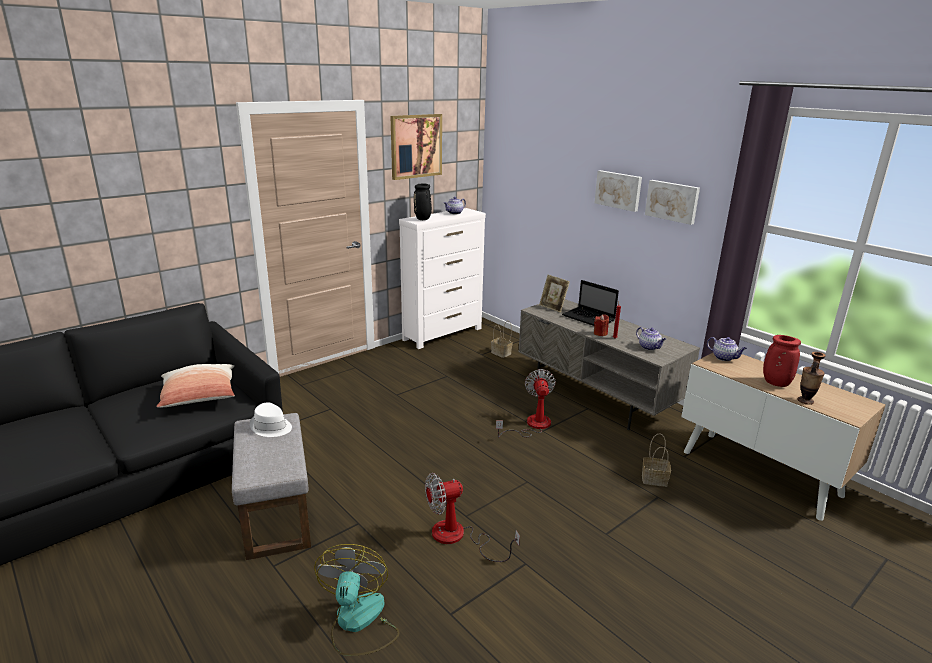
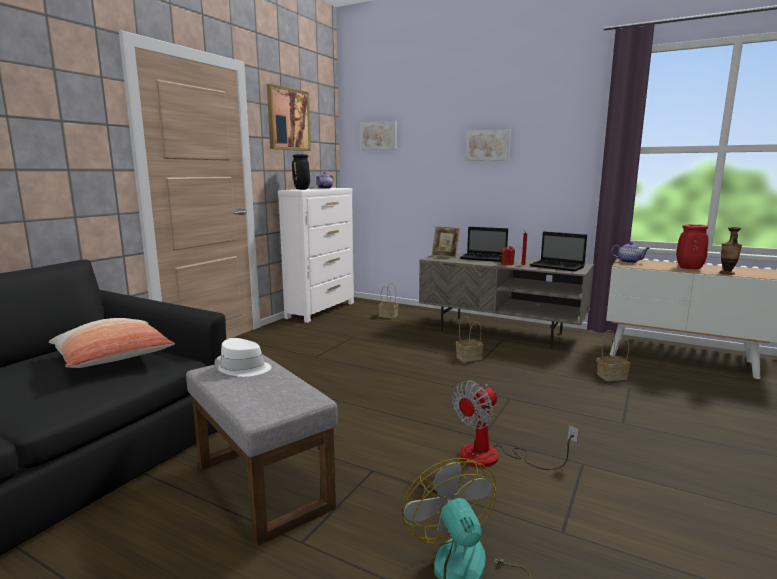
camera: 20 degrees left, 10 degrees down
fan [496,369,556,438] -> basket [456,316,483,362]
teapot [636,327,666,350] -> laptop [530,231,587,272]
picture [645,180,700,225] -> picture moved to [361,121,397,150]

